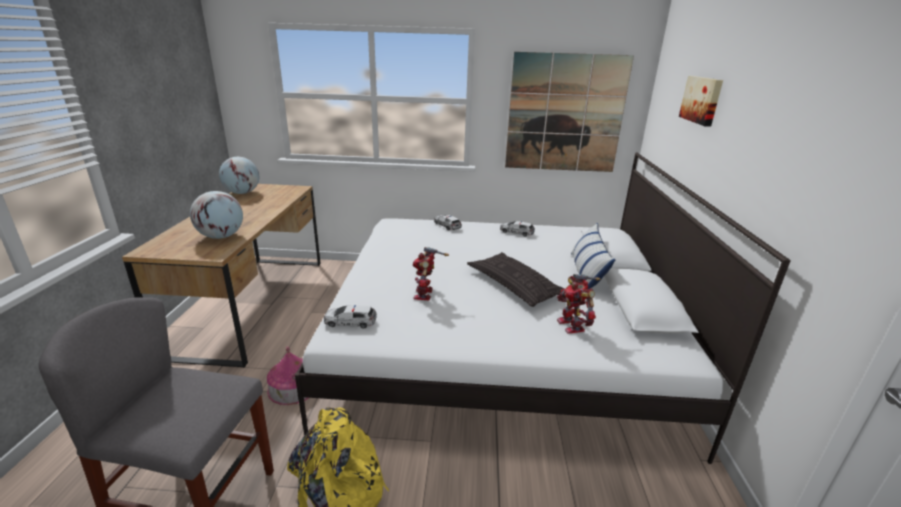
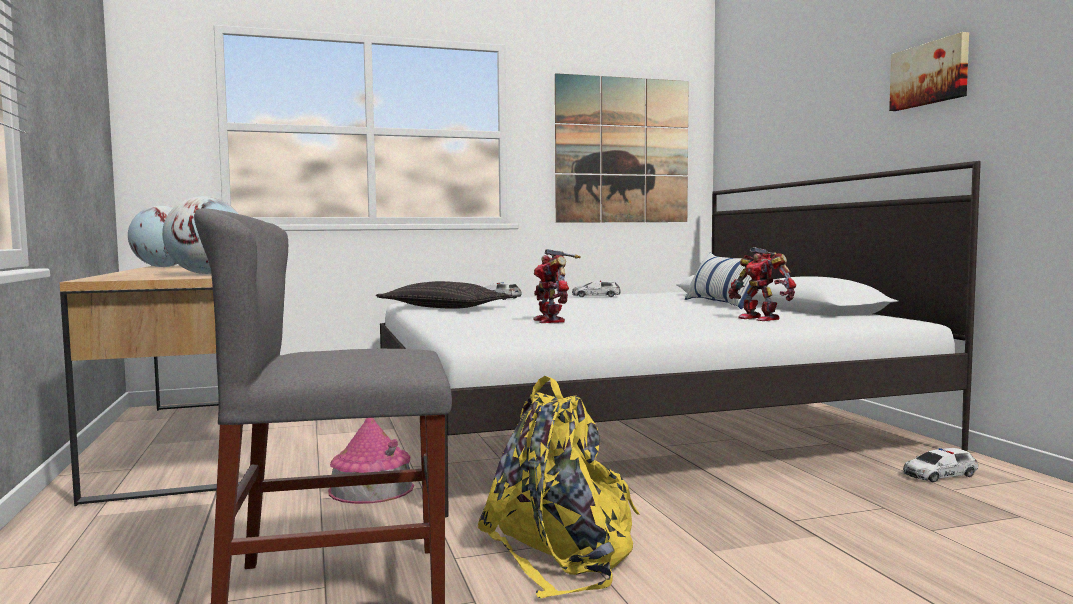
camera: 20 degrees left, 20 degrees down
toy car [324,305,377,329] -> toy car moved to [903,448,978,482]
pillow [467,252,564,307] -> pillow moved to [376,281,513,309]
picture [679,76,723,127] -> picture moved to [889,32,969,111]

